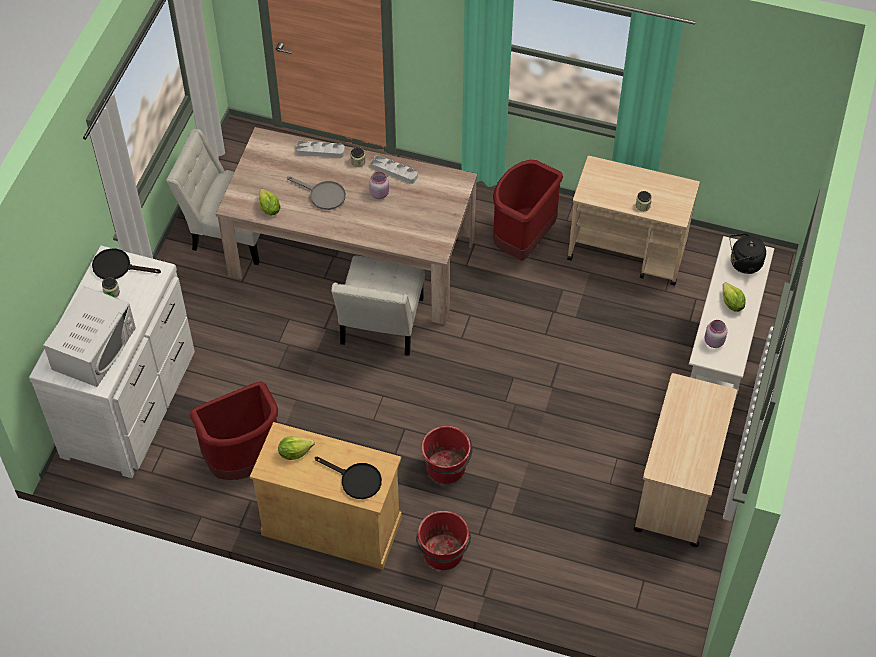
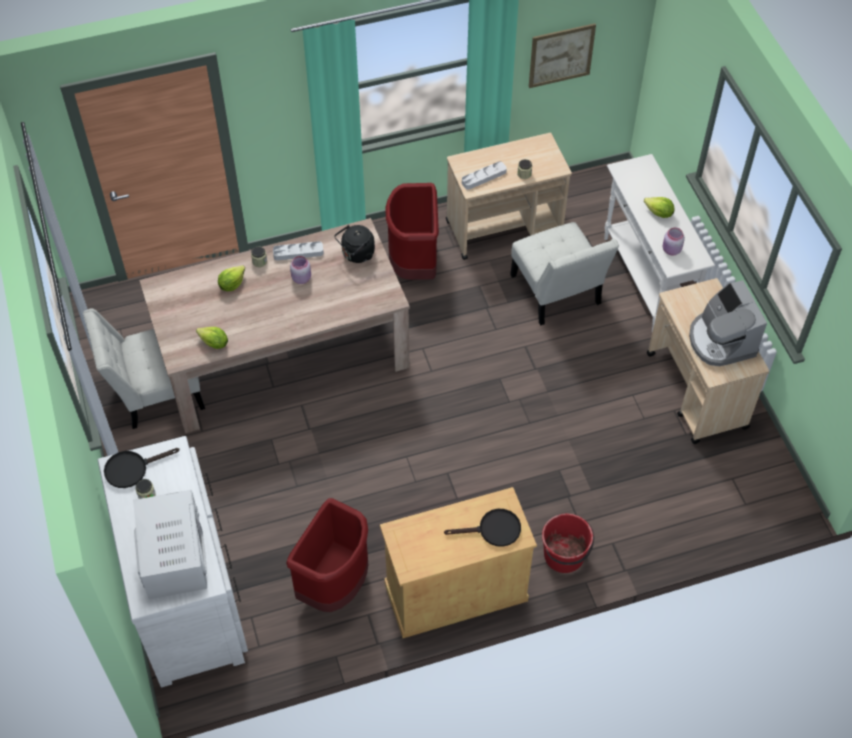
camera: 35 degrees left, 0 degrees up
lettuce [278,436,315,460] -> lettuce moved to [218,265,245,291]
grey frying pan [287,176,346,210] -> none
grey tray [296,141,345,158] -> grey tray moved to [462,161,507,190]
white chair [331,256,425,356] -> white chair moved to [510,222,619,325]
red bucket [421,426,472,484] -> none
black kettle [730,233,766,274] -> black kettle moved to [334,225,375,263]
none -> picture [529,23,596,88]
none -> coffee machine [689,280,767,366]

